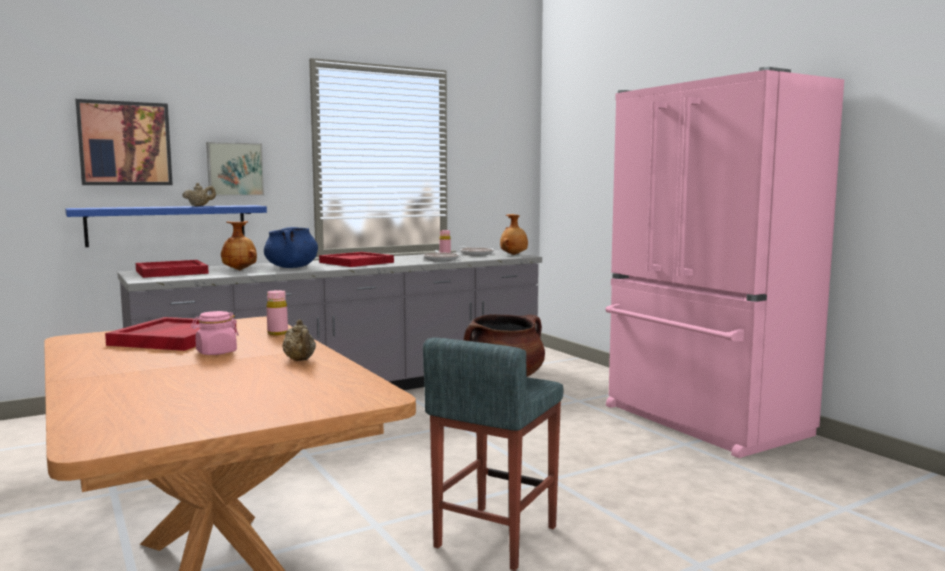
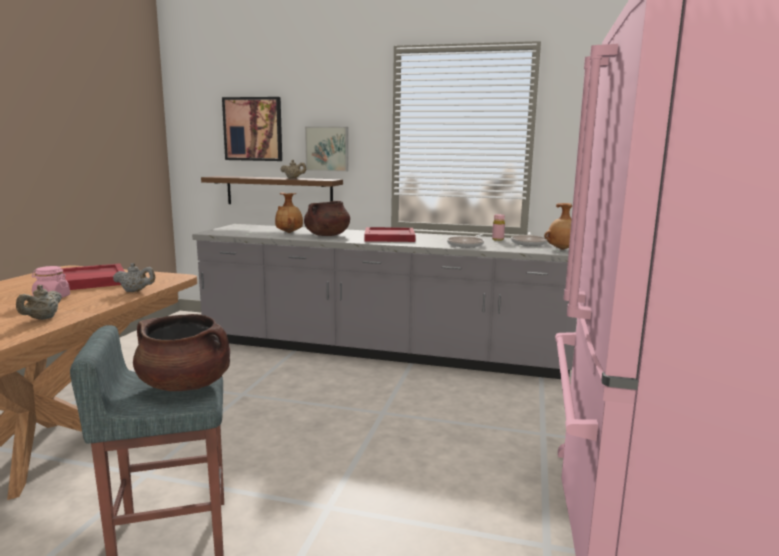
camera: 45 degrees right, 5 degrees up
blue shelf [65,205,267,247] -> brown shelf [201,176,343,204]
red tray [136,260,209,278] -> none
blue cooking pot [264,227,318,268] -> brown cooking pot [304,200,350,236]
pink bottle [266,290,288,335] -> grey teapot [113,263,155,292]

